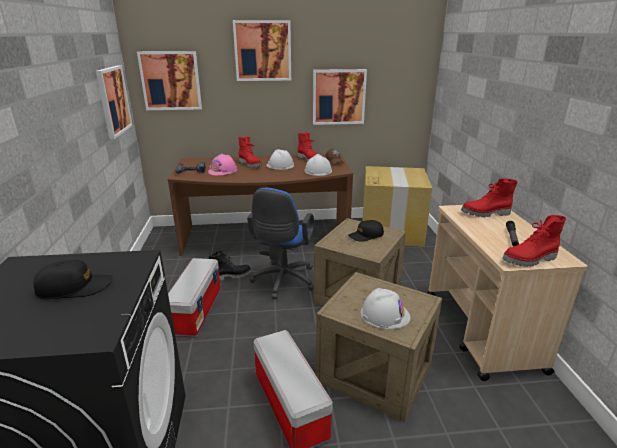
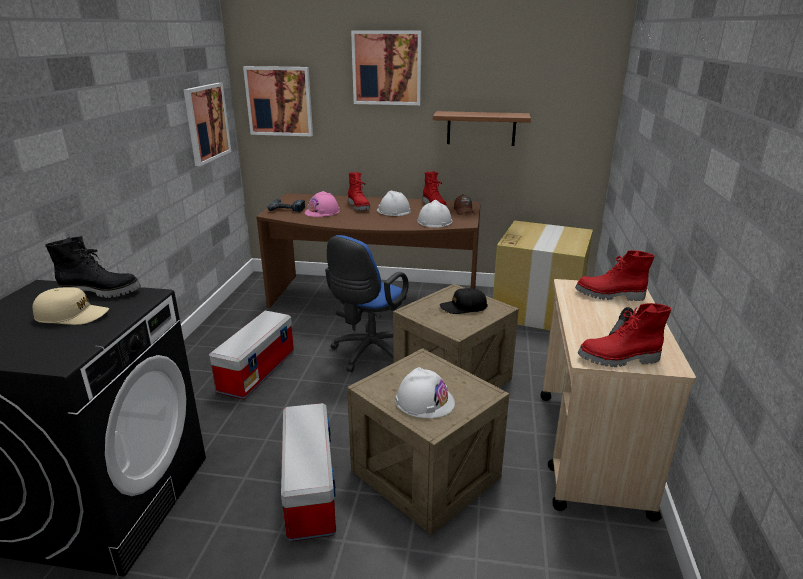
camera: 15 degrees right, 0 degrees up
black cap [33,260,113,299] -> beige cap [33,287,109,325]
black boot [208,250,252,281] -> black boot moved to [45,236,141,298]
picture [313,69,367,125] -> shelf [433,111,531,146]

